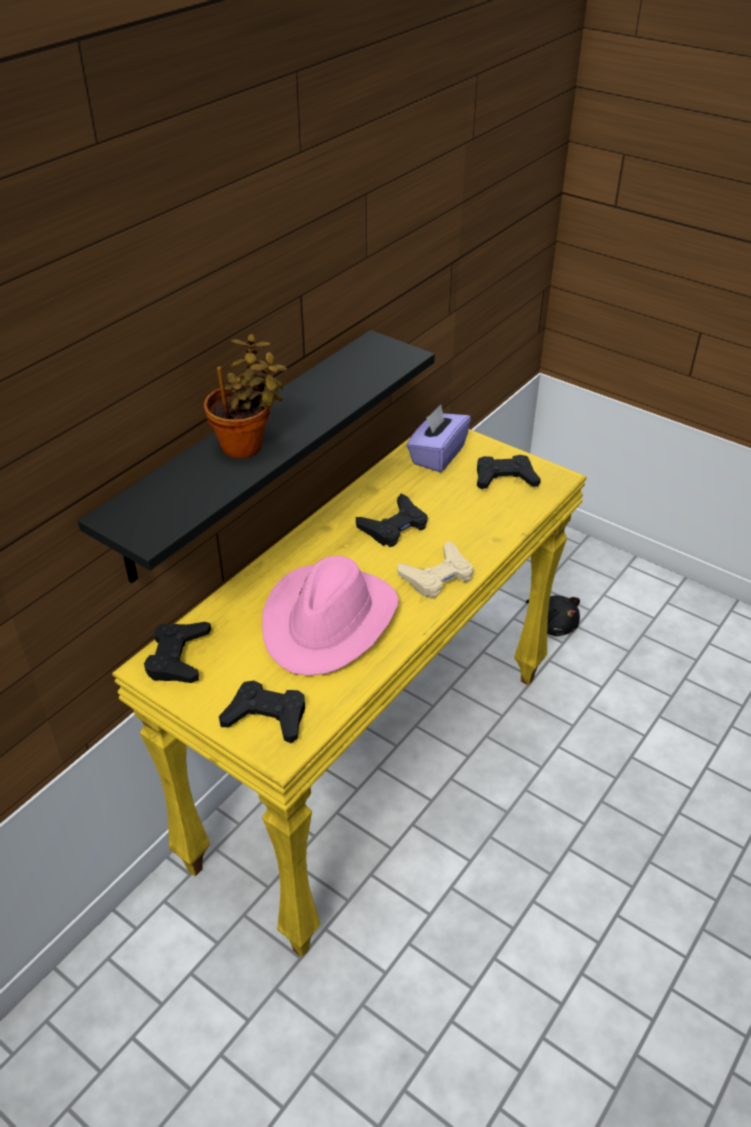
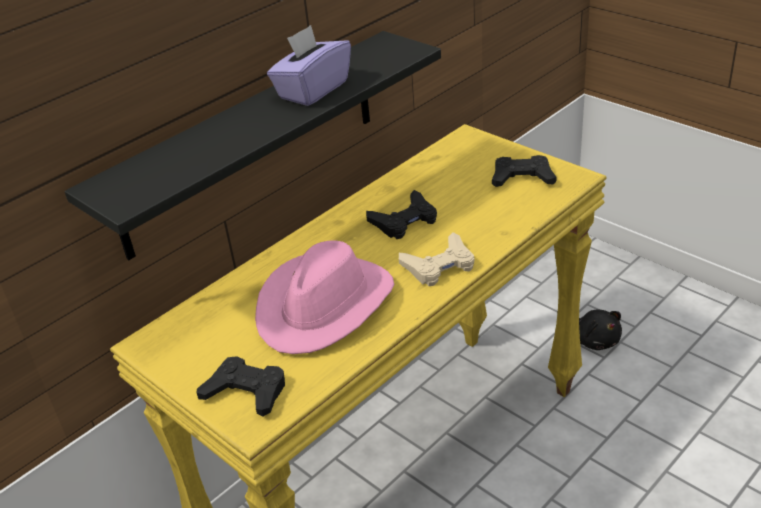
camera: 10 degrees right, 5 degrees down
black game controller [144,622,211,683] -> none
potted plant [204,334,288,458] -> none
purple tissue box [407,404,471,472] -> purple tissue box moved to [267,25,351,106]

